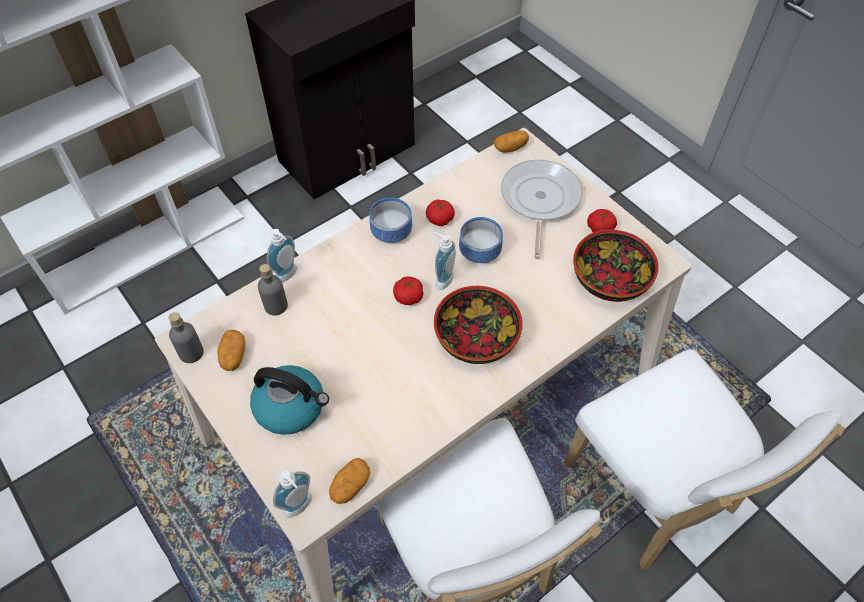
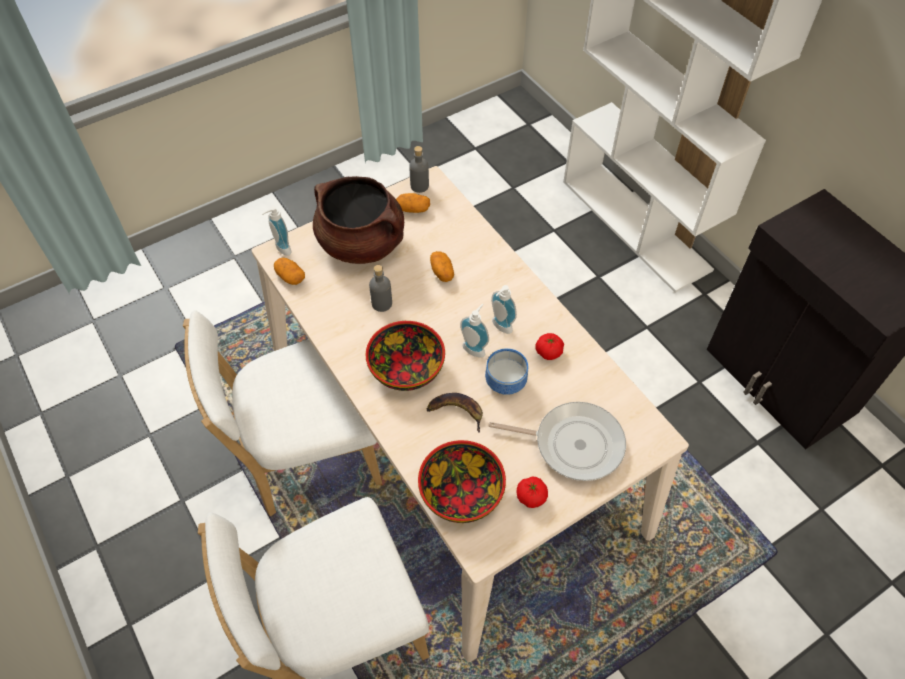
camera: 95 degrees right, 0 degrees up
kettle [250,365,329,435] -> brown cooking pot [313,176,404,264]
grey bottle [258,264,288,316] -> grey bottle moved to [369,265,392,312]
soap dispenser [267,229,297,283] -> soap dispenser moved to [491,285,517,334]
bowl [369,198,412,243] -> none
tomato [393,277,424,305] -> none
potato [494,130,529,153] -> potato moved to [430,251,454,282]
none -> banana [427,393,483,433]

